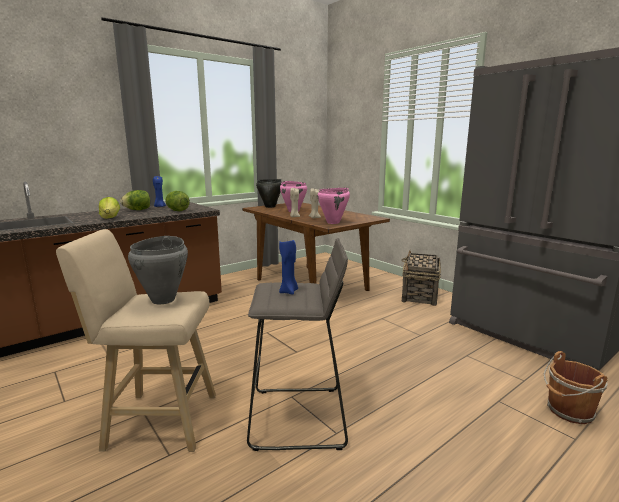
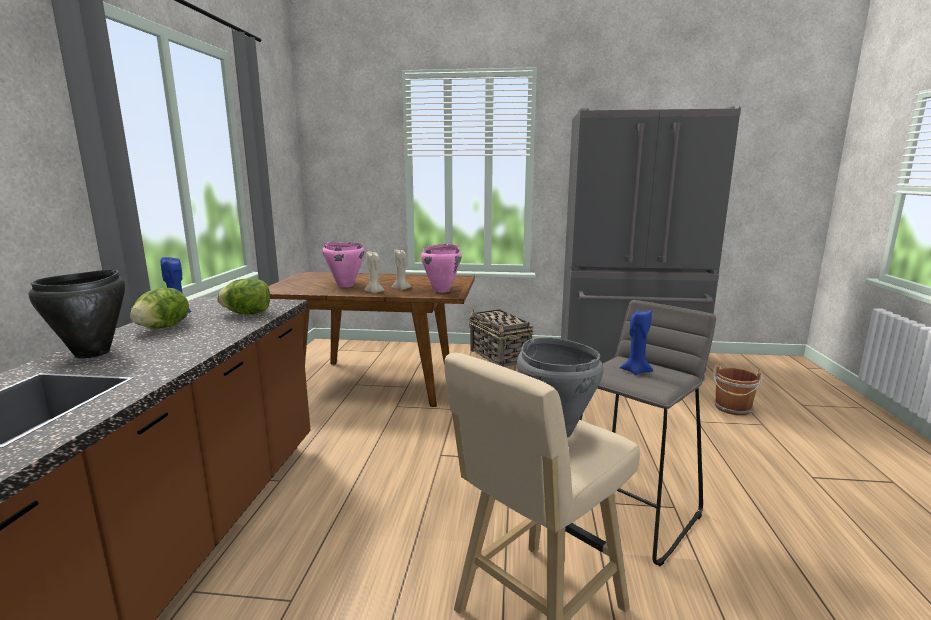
camera: 45 degrees left, 0 degrees up
lettuce [99,197,120,219] -> none
black cooking pot [256,179,282,208] -> black cooking pot moved to [29,270,125,358]

